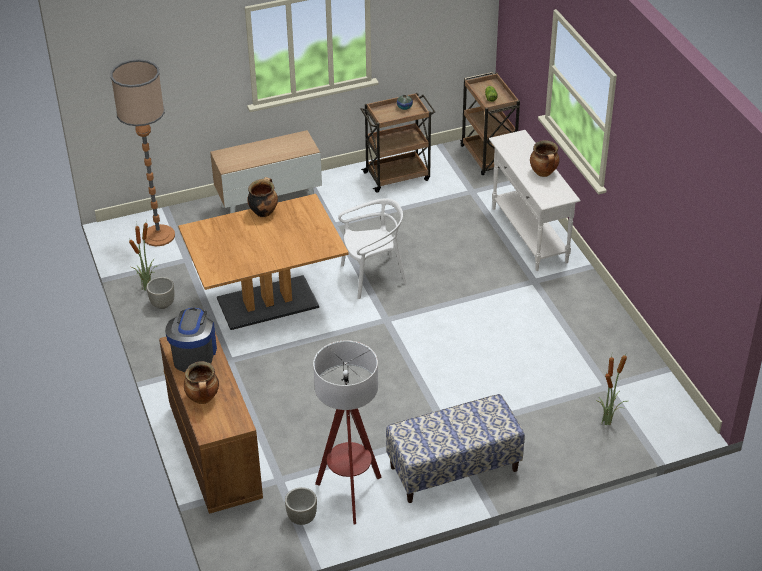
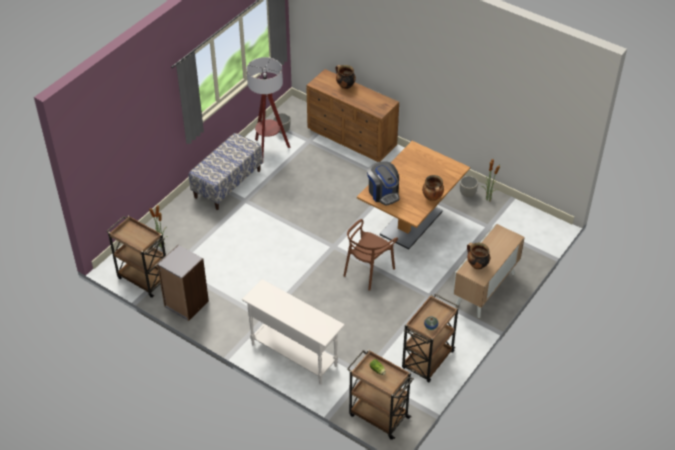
camera: 145 degrees right, 5 degrees up
floor lamp [110,59,175,246] -> none
coffee machine [165,308,217,372] -> coffee machine moved to [367,161,400,205]
white chair [338,199,407,299] -> brown chair [343,219,398,290]
cooking pot [530,140,559,177] -> cooking pot moved to [467,243,490,270]
none -> brown cart [106,215,166,298]
none -> grey bookcase [157,245,209,321]

